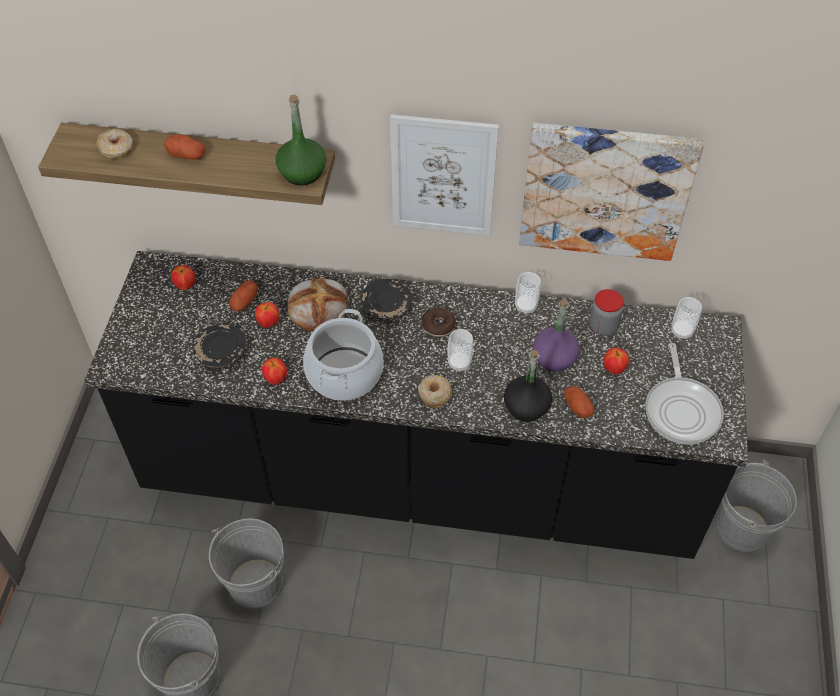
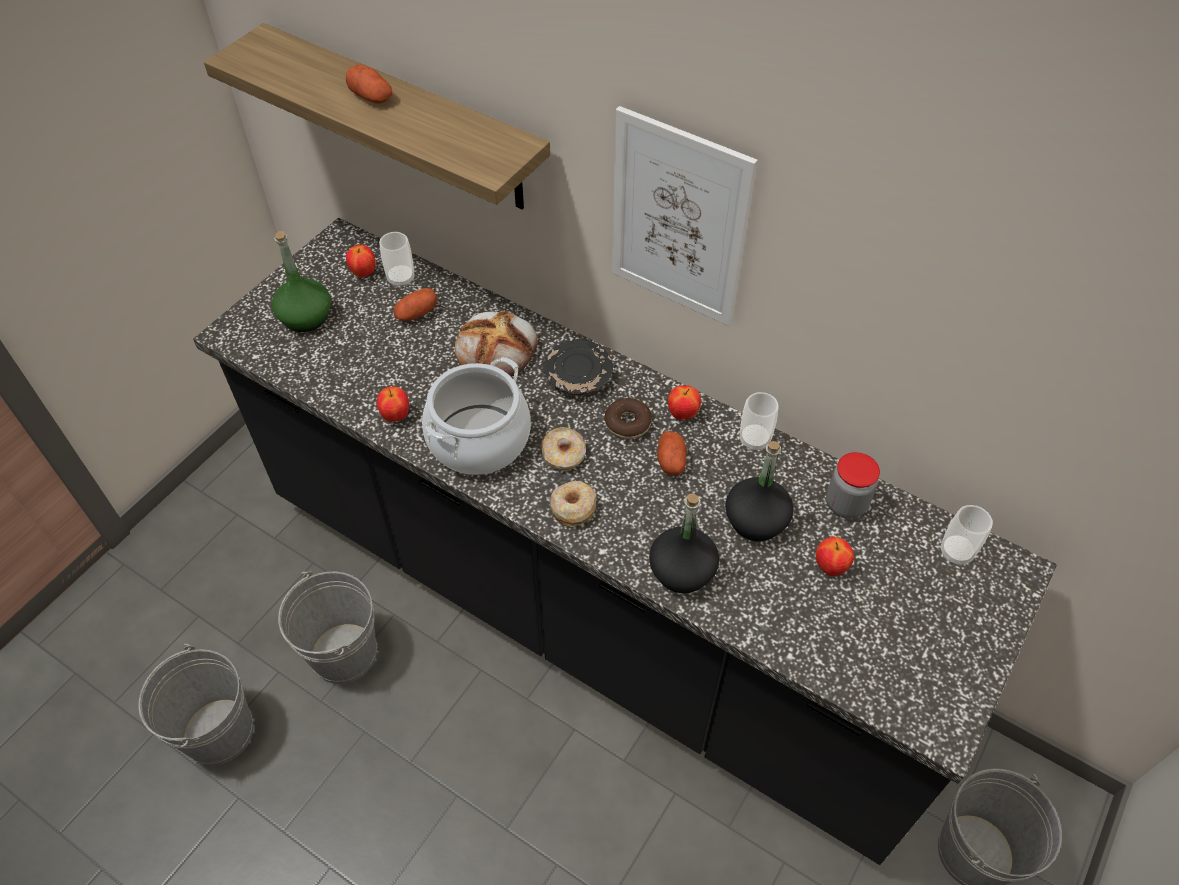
camera: 25 degrees right, 0 degrees up
donut [96,128,133,159] -> donut moved to [541,427,586,471]
black plate [192,324,246,368] -> none
apple [255,302,279,328] -> apple moved to [668,385,701,420]
green bottle [276,94,326,186] -> green bottle moved to [272,231,331,332]
cup [448,329,473,372] -> cup moved to [379,232,414,287]
picture [519,123,703,261] -> none
purple bottle [533,300,580,372] -> black bottle [725,441,794,541]
potato [564,386,594,418] -> potato moved to [657,431,687,475]
frying pan [645,343,724,445] -> none

